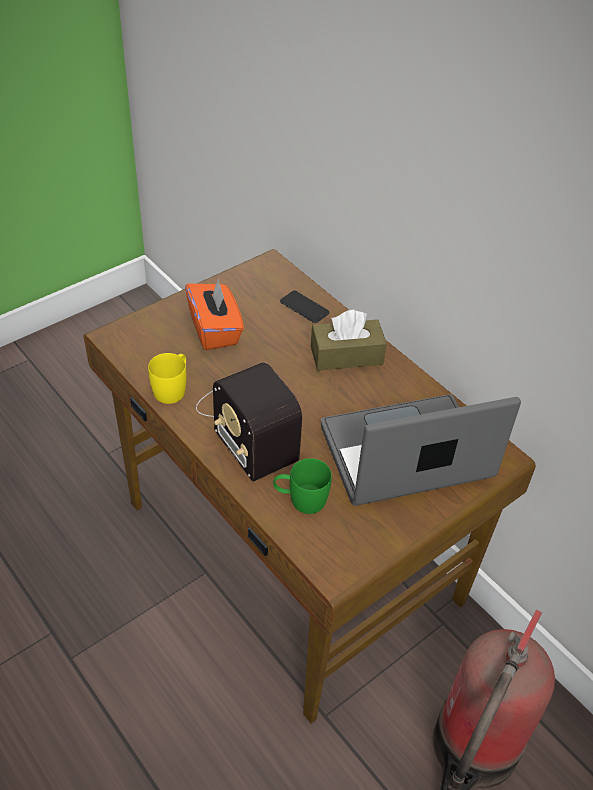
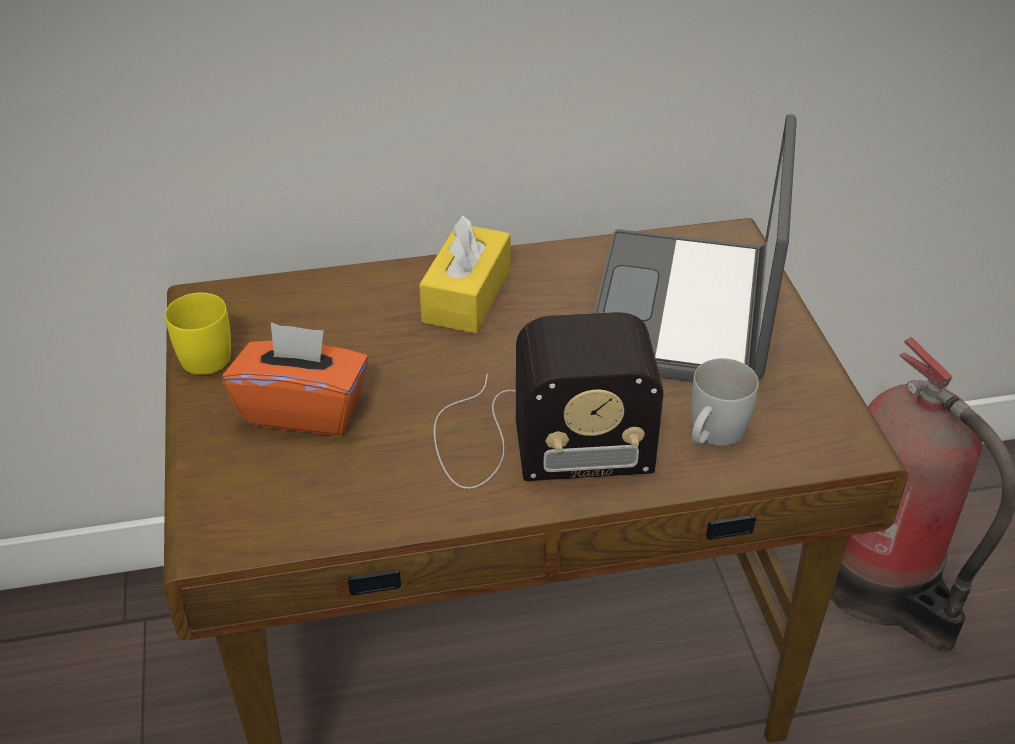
camera: 60 degrees left, 5 degrees down
yellow mug [148,353,186,404] -> yellow mug moved to [165,293,231,375]
green mug [273,458,332,514] -> white mug [691,358,759,446]
phone [280,291,330,323] -> none
brown tissue box [311,310,387,371] -> yellow tissue box [419,216,510,334]

